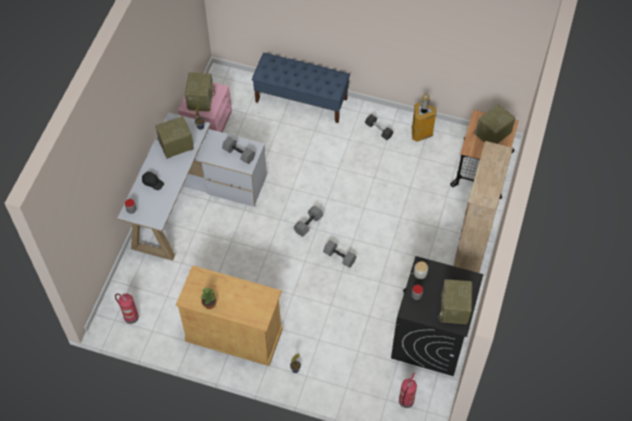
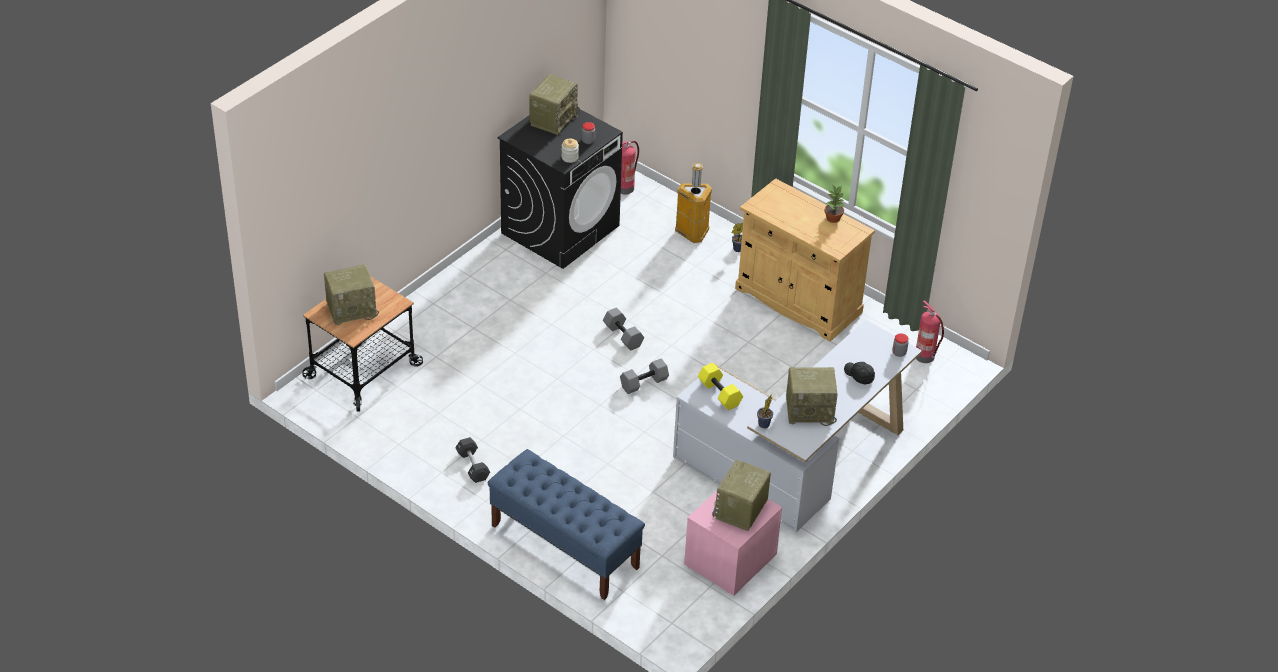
camera: 160 degrees left, 15 degrees down
grey dumbbell [222,136,255,164] -> yellow dumbbell [698,363,743,410]
trash can [412,94,437,142] -> trash can moved to [675,163,712,243]
beige bookcase [453,141,513,273] -> none

